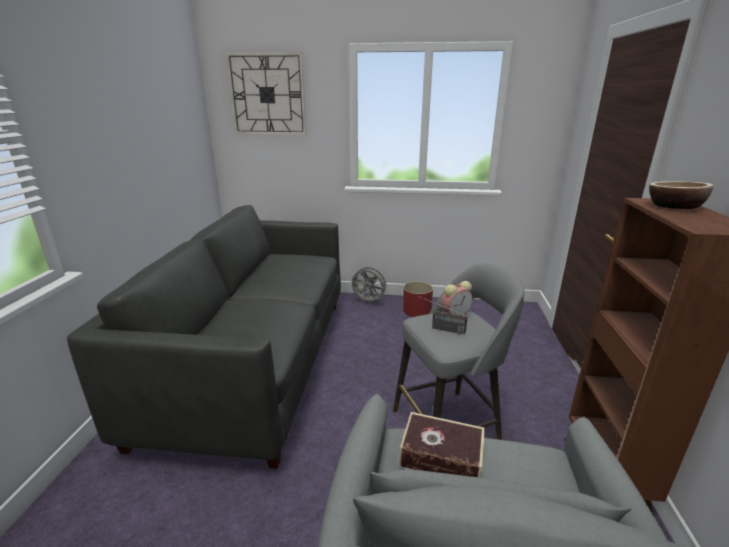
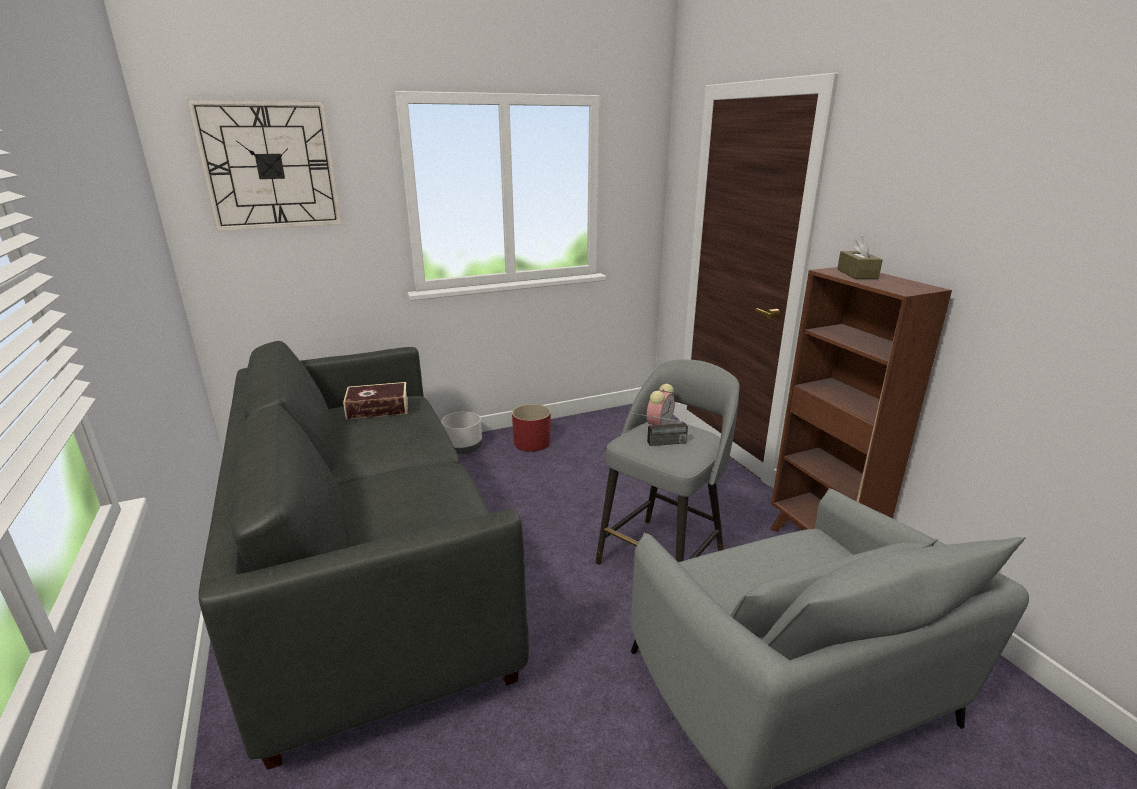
camera: 30 degrees left, 0 degrees up
grey fan [349,267,386,305] -> grey planter [441,412,482,454]
book [399,412,485,478] -> book moved to [343,382,408,419]
bowl [649,181,714,209] -> brown tissue box [837,236,883,279]

